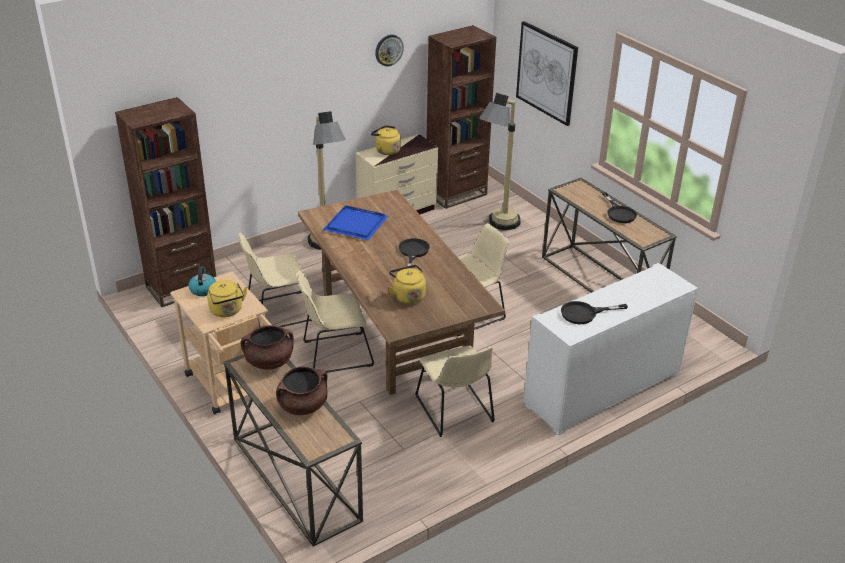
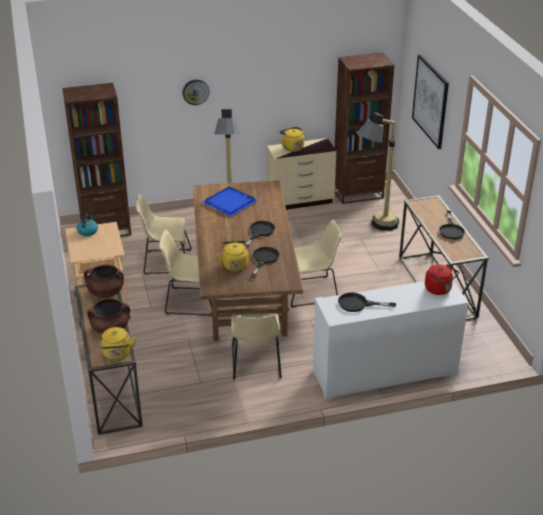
camera: 20 degrees right, 0 degrees up
yellow kettle [207,280,247,317] -> yellow kettle moved to [100,327,137,360]
wall clock [375,34,404,66] -> wall clock moved to [182,79,210,105]
none -> black frying pan [251,247,280,278]
none -> red kettle [425,264,459,295]

